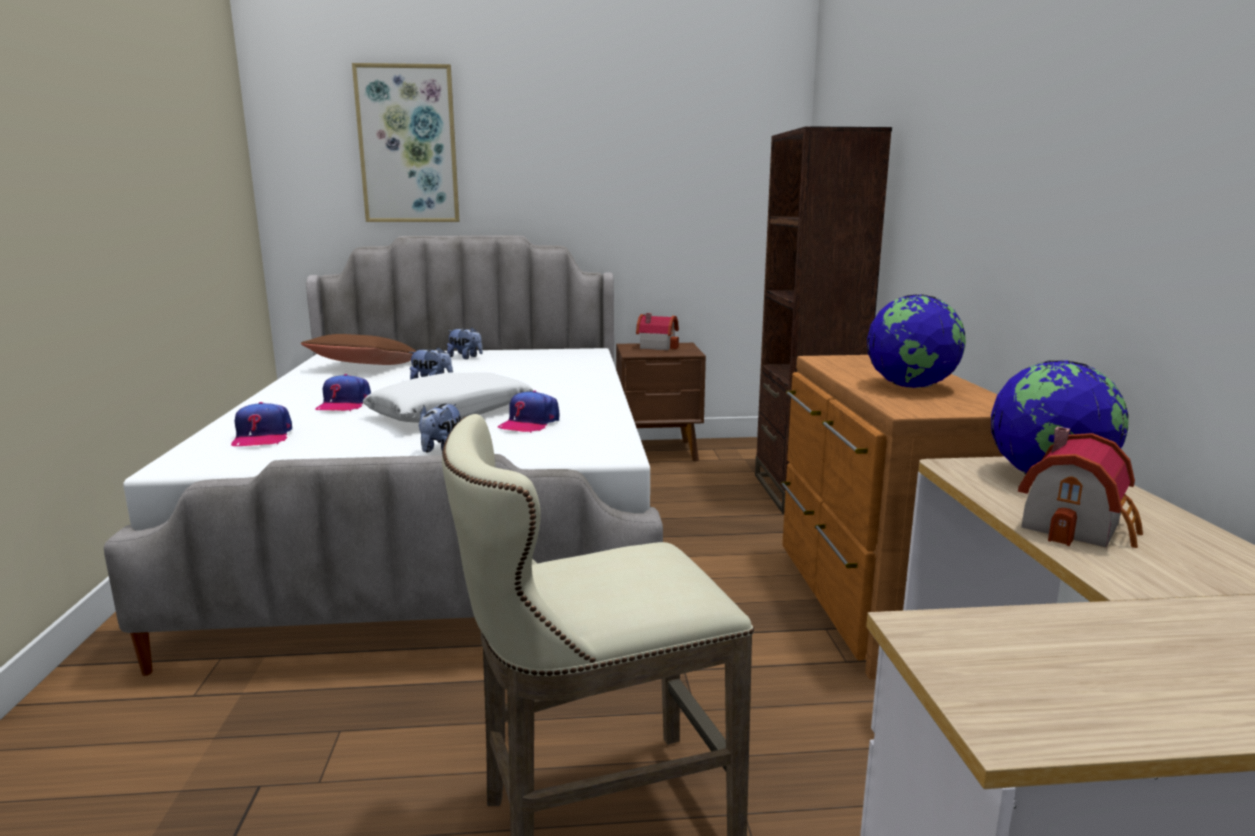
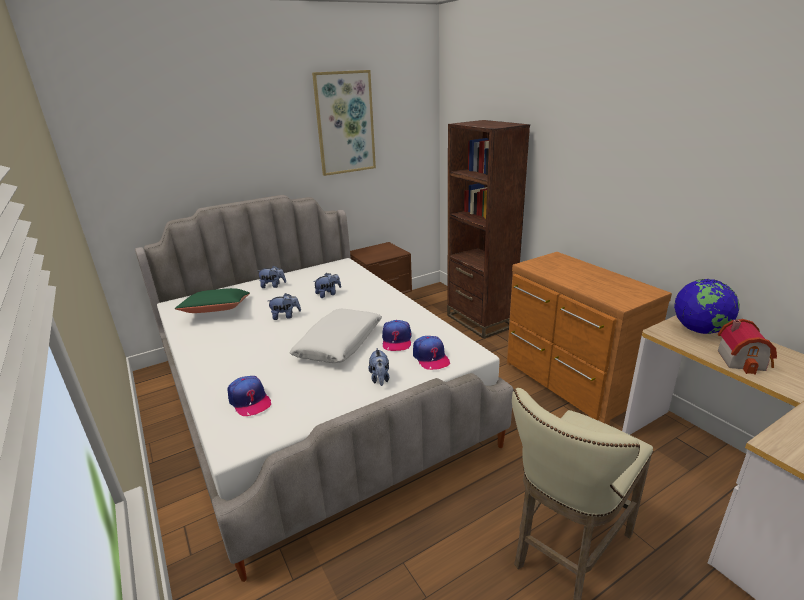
camera: 25 degrees left, 10 degrees up
brown pillow [301,334,416,365] -> green pillow [175,288,250,313]
cap [315,374,371,411] -> cap moved to [413,336,450,370]
picture [352,63,460,222] -> picture moved to [312,70,376,176]
toy house [636,313,679,350] -> none
globe [867,294,966,388] -> none
none -> plush toy [313,273,341,298]

